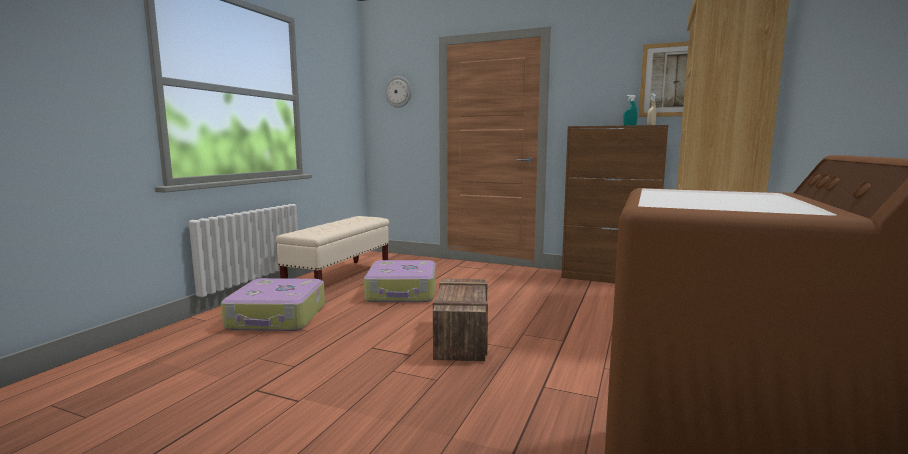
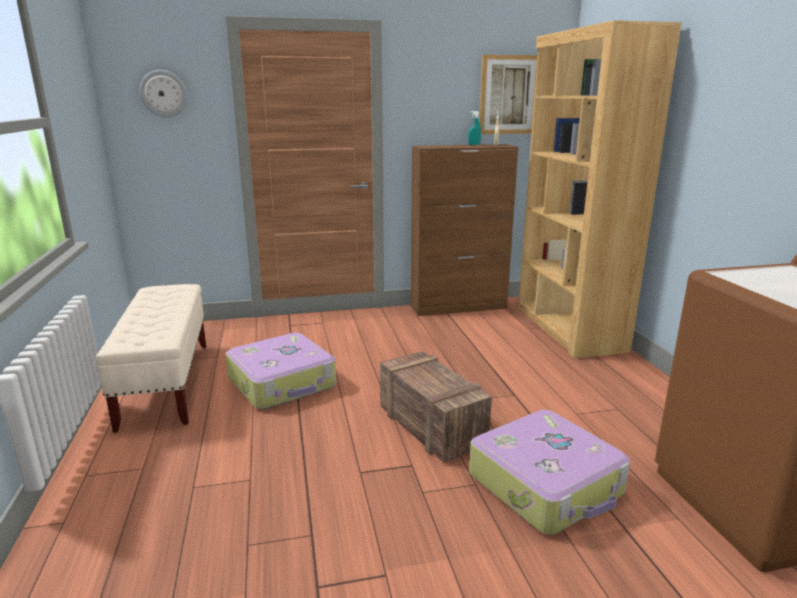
camera: 35 degrees left, 10 degrees up
suitcase [221,278,325,331] -> suitcase moved to [469,410,630,535]

